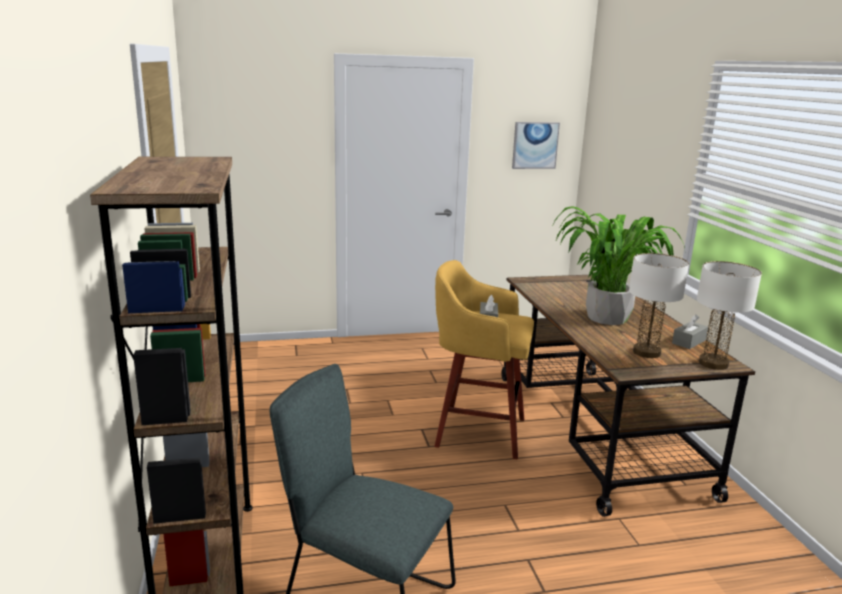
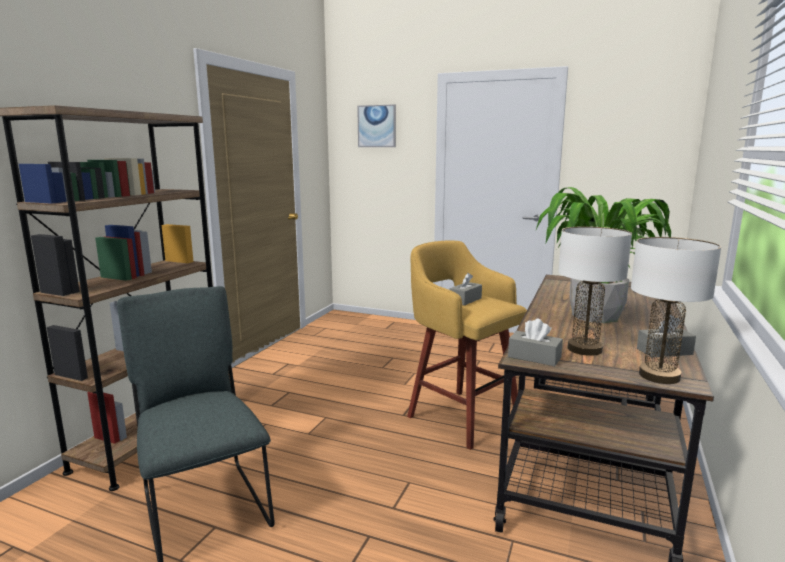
camera: 35 degrees right, 5 degrees down
picture [512,122,560,169] -> picture moved to [357,104,396,147]
none -> grey tissue box [508,319,563,366]

